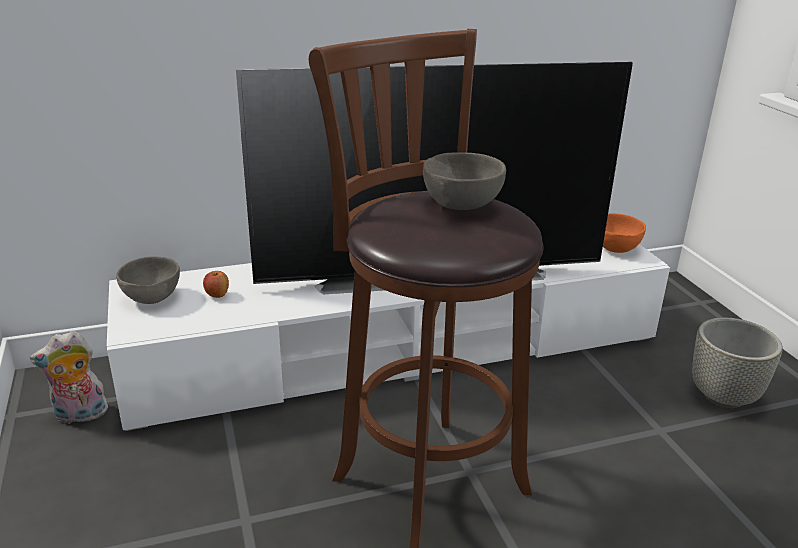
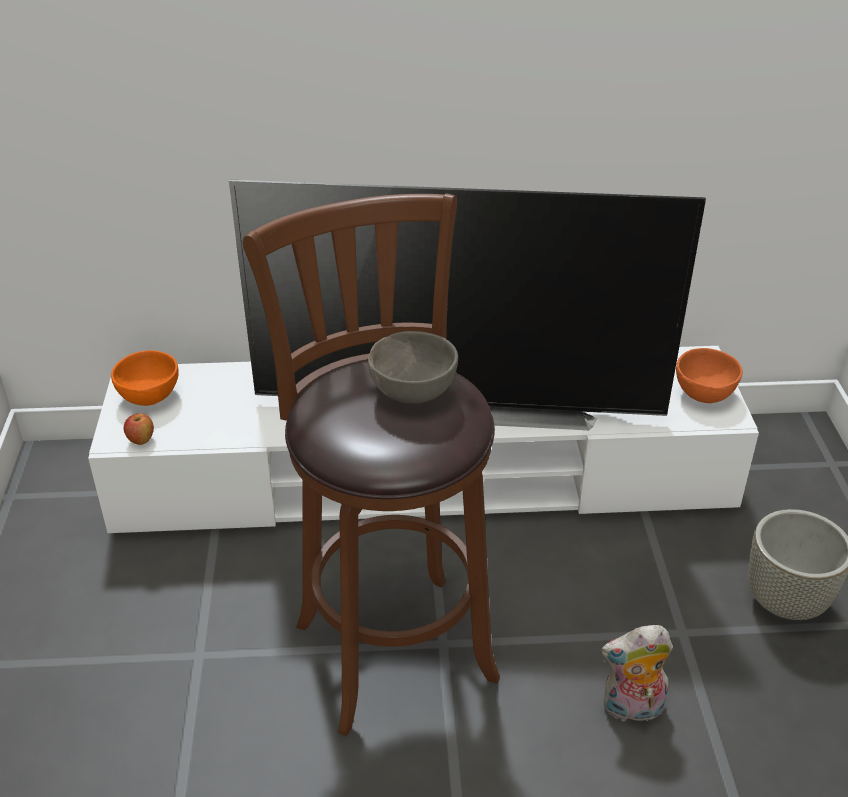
camera: 15 degrees right, 10 degrees up
plush toy [30,331,108,424] -> plush toy moved to [601,625,673,726]
grey bowl [116,256,180,304] -> orange bowl [111,350,179,406]
apple [203,271,229,298] -> apple moved to [124,413,154,445]

